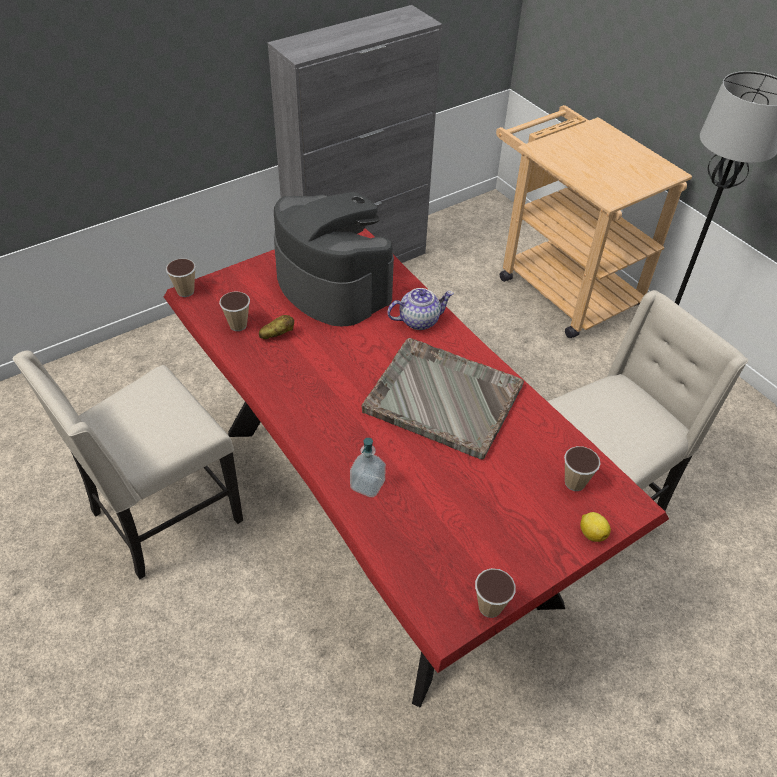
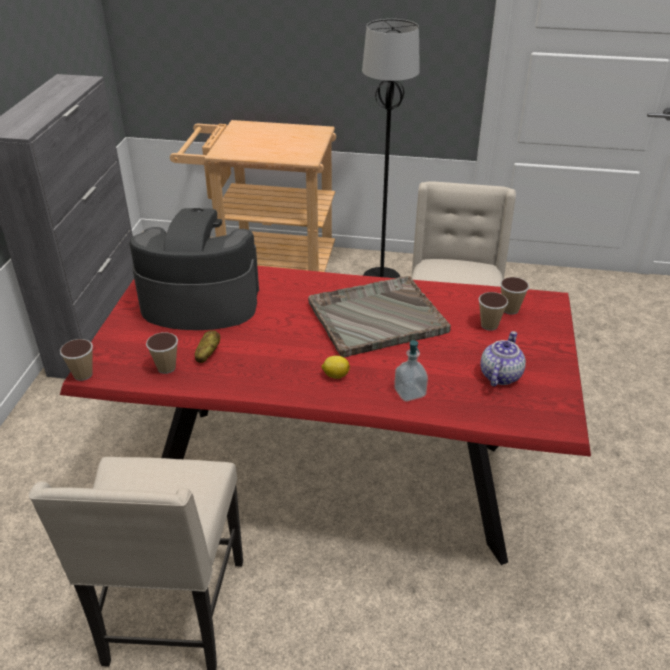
camera: 45 degrees left, 10 degrees down
teapot [387,288,454,330] -> teapot moved to [481,331,526,387]
cup [475,568,516,618] -> cup moved to [479,292,508,331]
lemon [580,512,611,542] -> lemon moved to [321,356,350,379]

